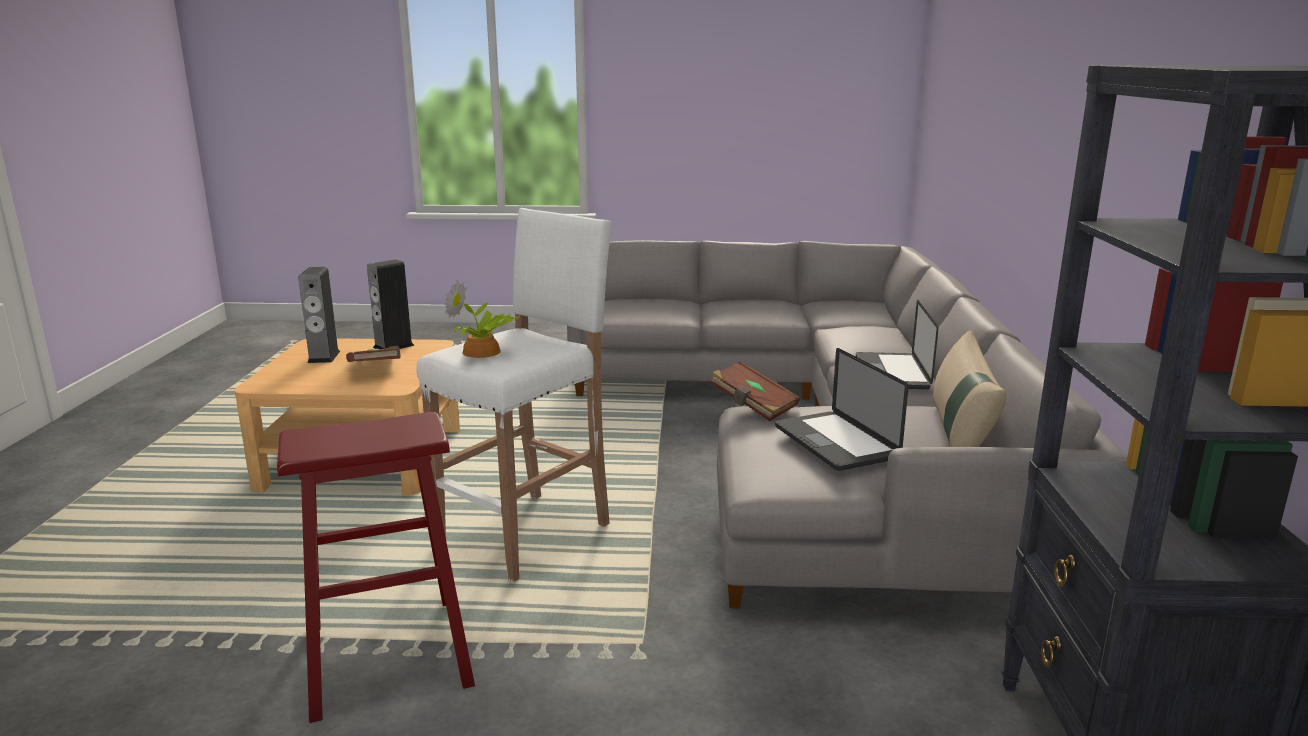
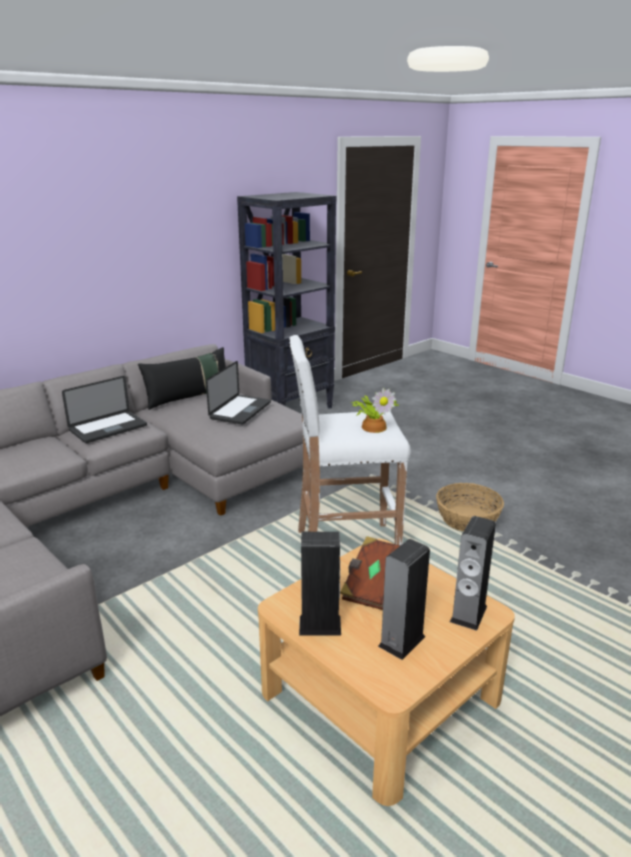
camera: 135 degrees left, 5 degrees up
red stool [277,412,475,723] -> basket [436,483,504,532]
brown book [710,361,800,421] -> none
beige pillow [933,330,1006,447] -> black pillow [138,347,226,410]
none -> speaker [450,516,496,631]

